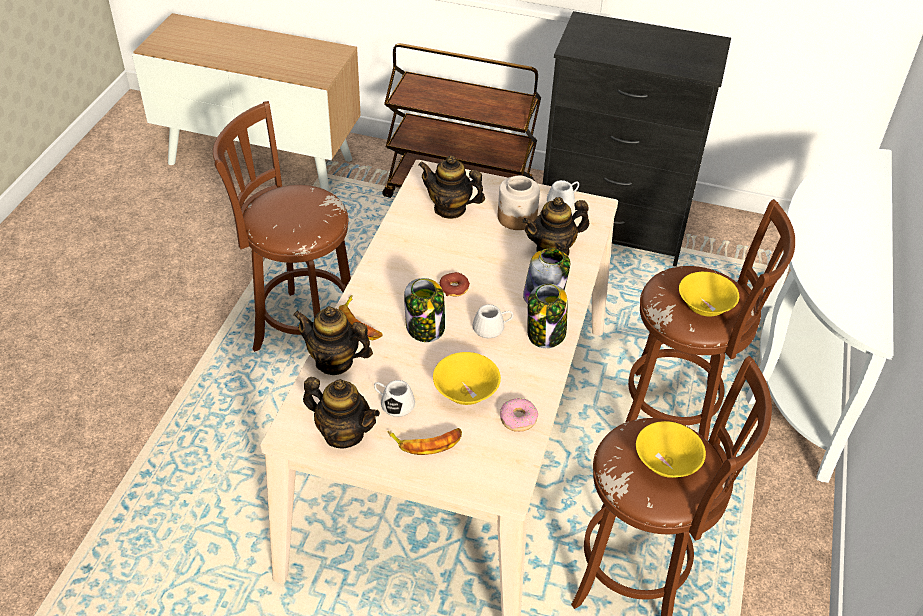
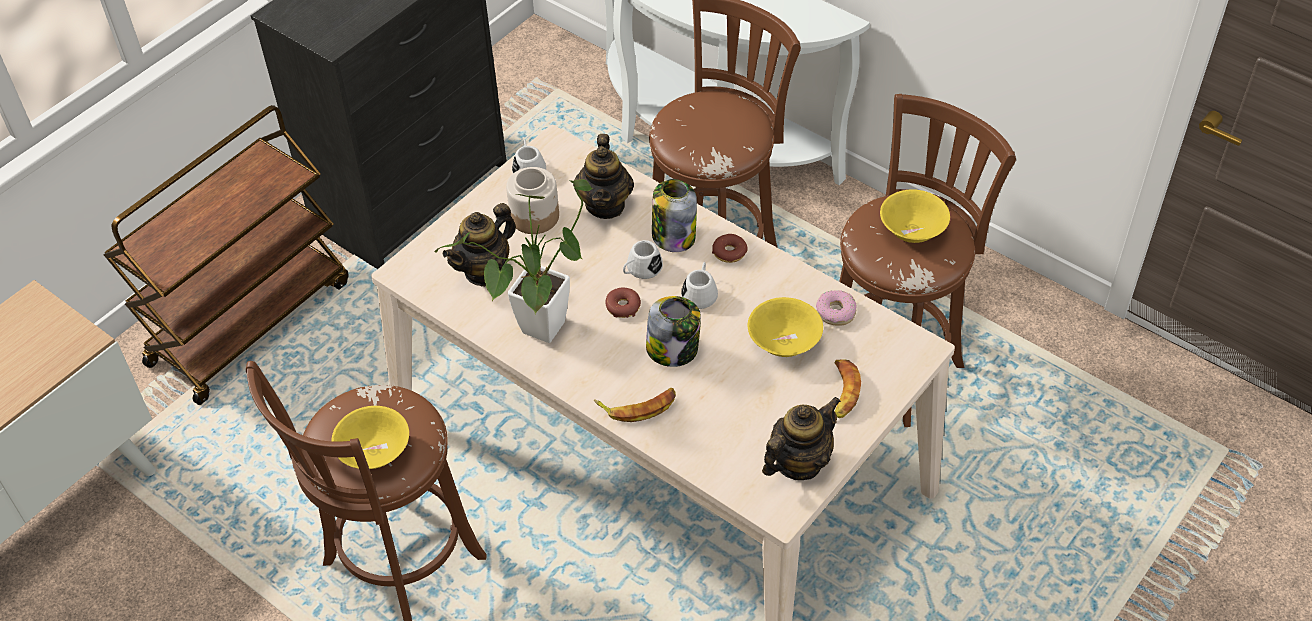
camera: 65 degrees left, 5 degrees up
teapot [293,306,373,375] -> none
white mug [374,380,415,417] -> white mug moved to [623,240,663,279]
jar [527,283,568,348] -> donut [712,234,747,263]
yellow bowl [679,272,739,316] -> yellow bowl moved to [331,406,409,469]
none -> potted plant [435,179,593,343]

